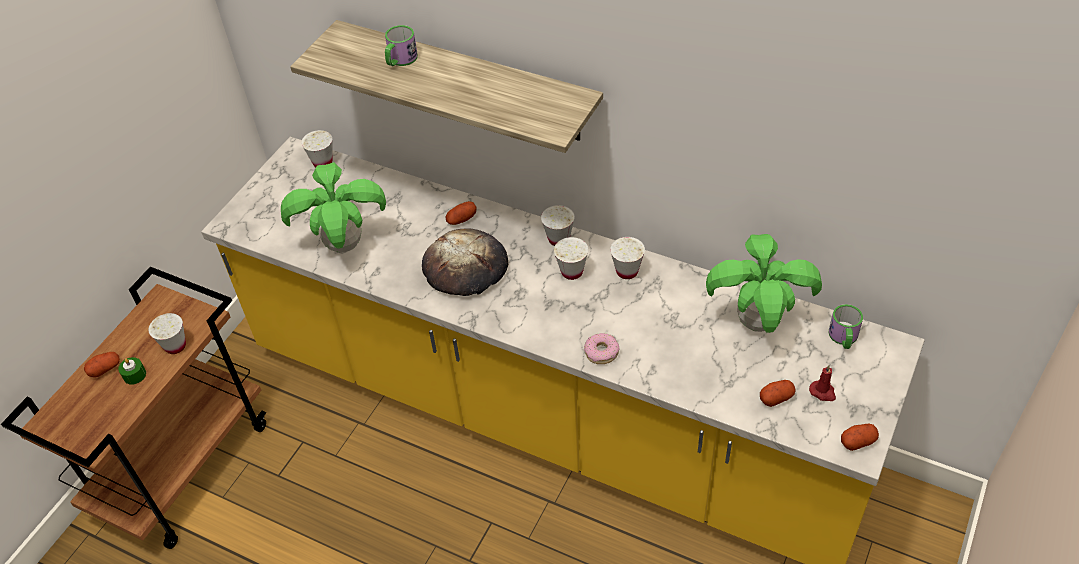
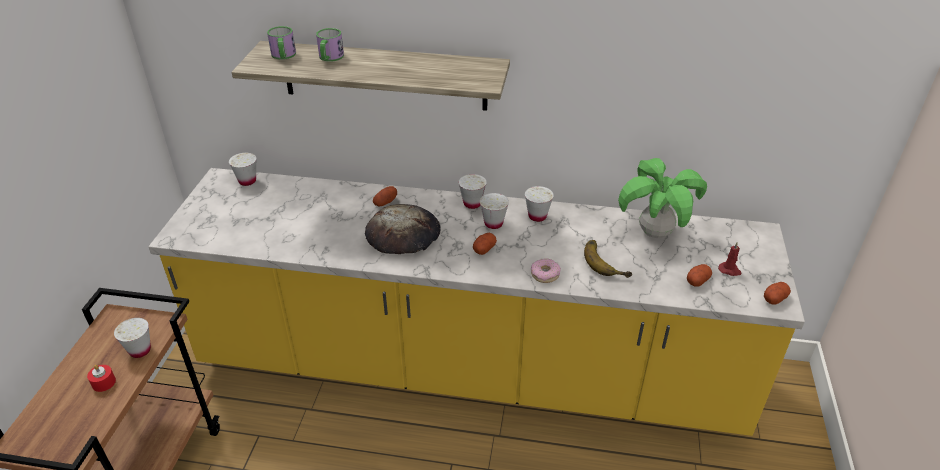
camera: 20 degrees left, 10 degrees down
potato [84,352,120,378] -> potato moved to [473,233,497,255]
green candle [118,357,146,385] -> red candle [87,365,116,392]
potted plant [281,162,386,253] -> none
mug [829,304,863,349] -> mug moved to [267,26,296,59]
none -> banana [584,240,632,278]

